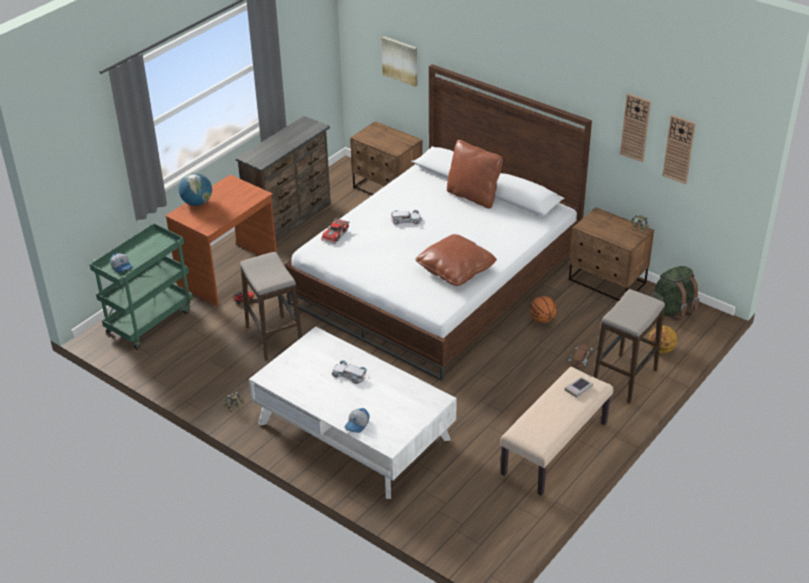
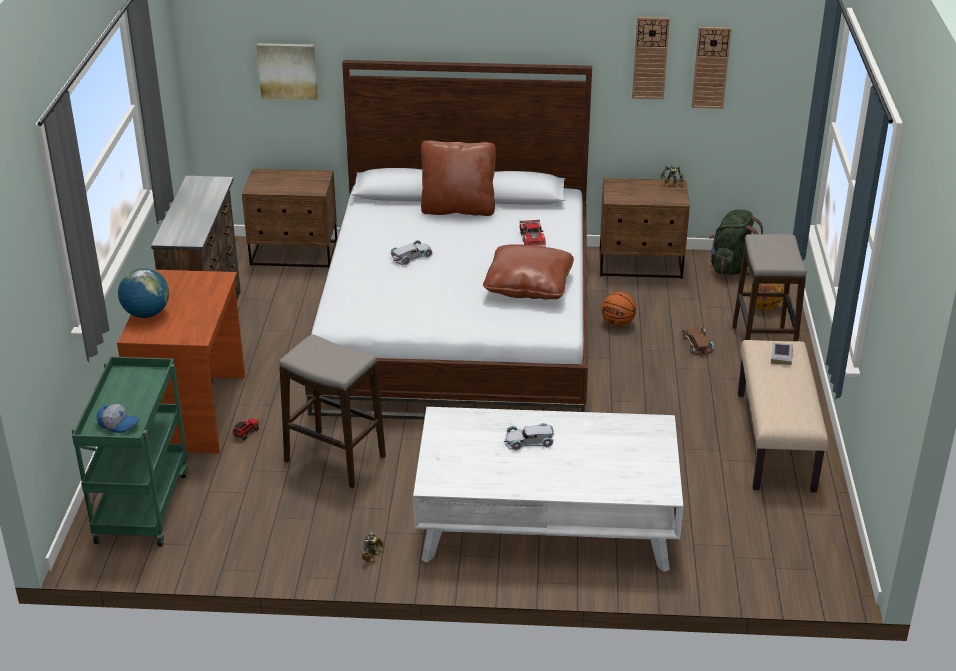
camera: 35 degrees left, 5 degrees down
toy car [321,218,349,244] -> toy car moved to [520,220,546,247]
cap [344,408,369,433] -> none

